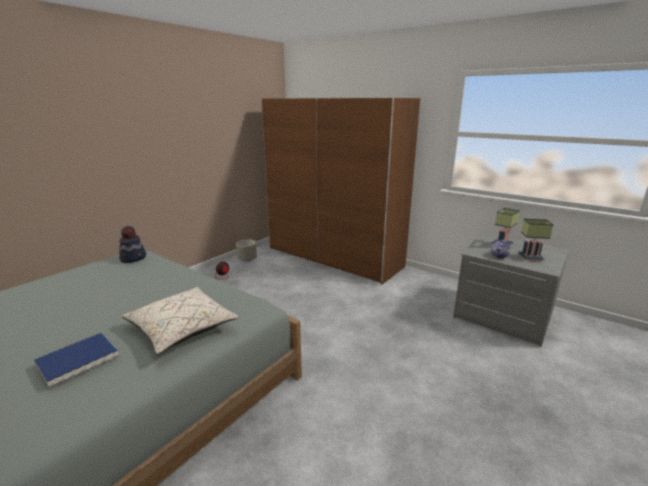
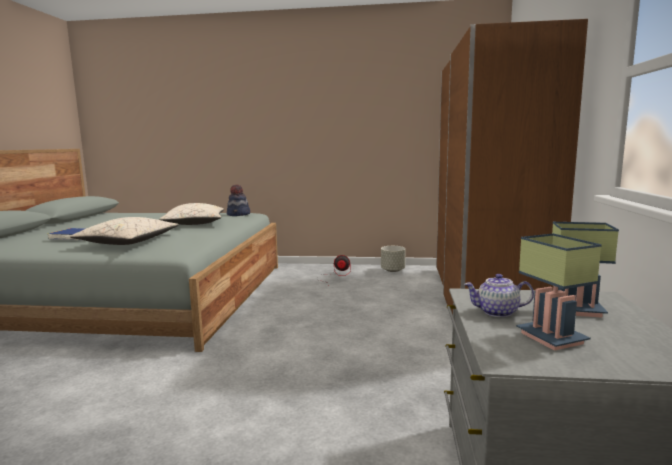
camera: 60 degrees right, 10 degrees down
none -> beige pillow [159,203,224,225]

